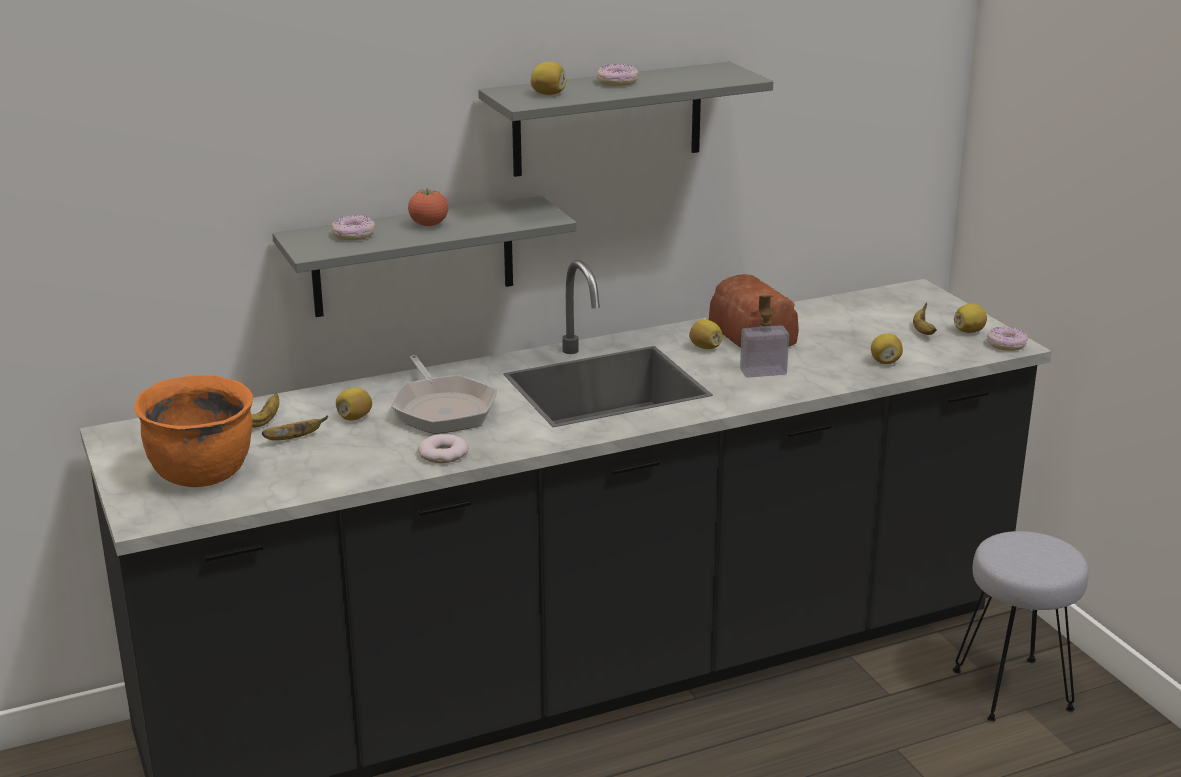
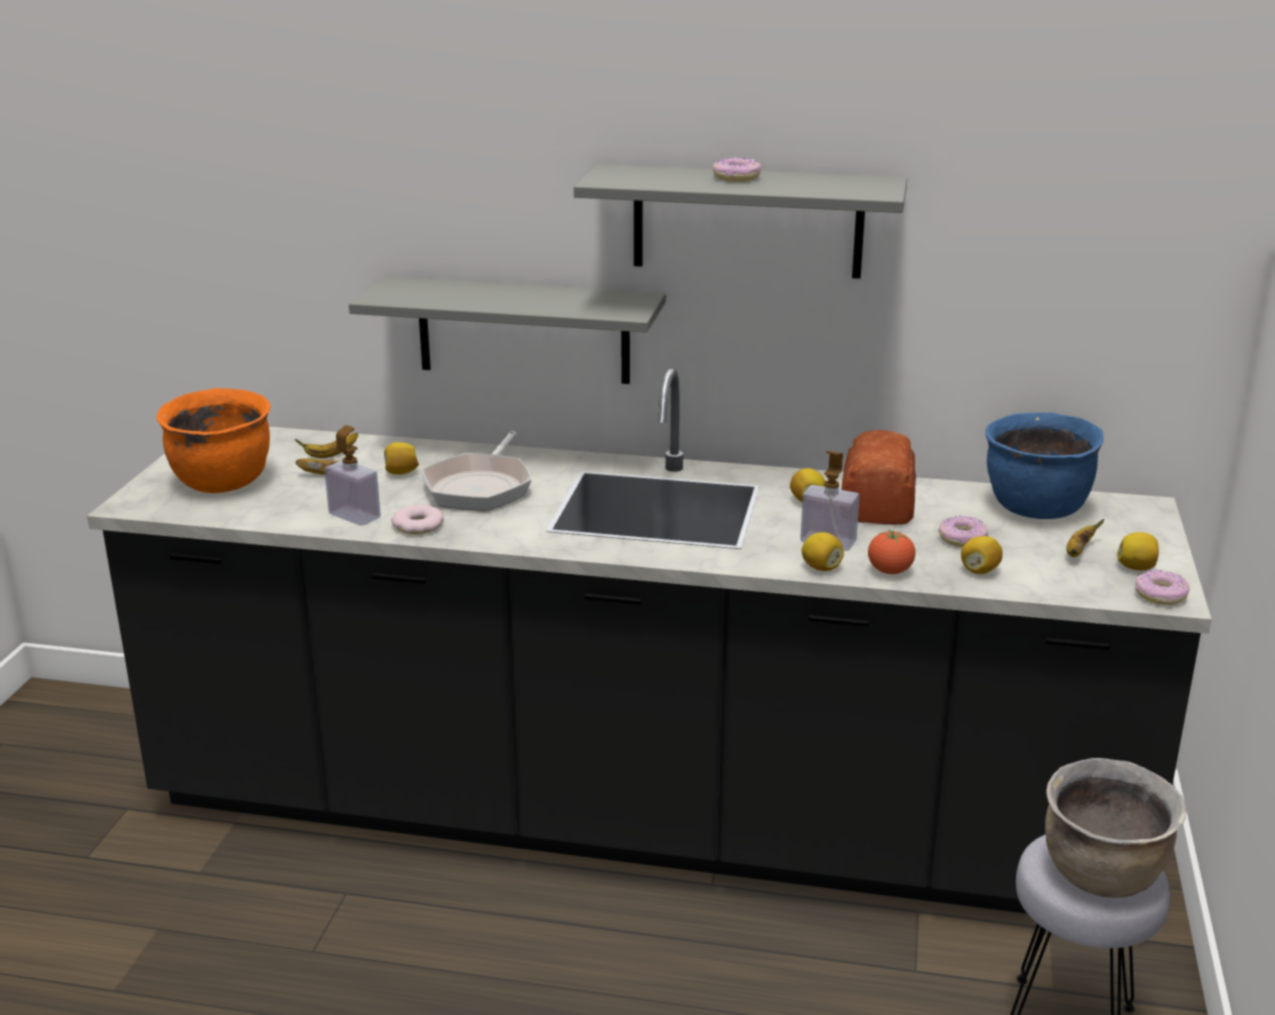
camera: 35 degrees right, 0 degrees up
donut [332,215,375,241] -> donut moved to [938,516,988,547]
tomato [408,188,448,226] -> tomato moved to [868,530,916,574]
lemon [531,62,566,95] -> lemon moved to [802,532,844,571]
none -> soap dispenser [324,425,381,526]
none -> blue cooking pot [985,412,1104,519]
none -> brown cooking pot [1045,758,1187,898]

